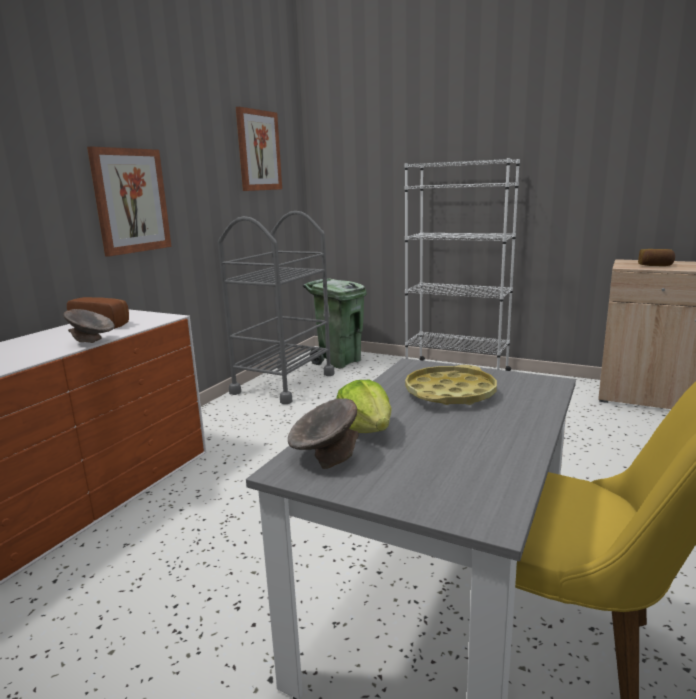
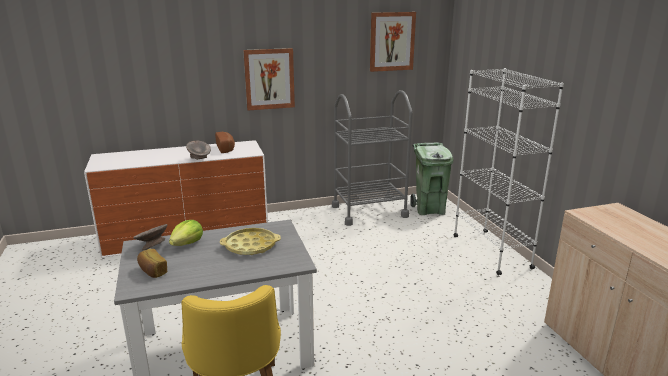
camera: 45 degrees right, 5 degrees up
bread [638,249,675,266] -> bread moved to [137,249,167,278]

